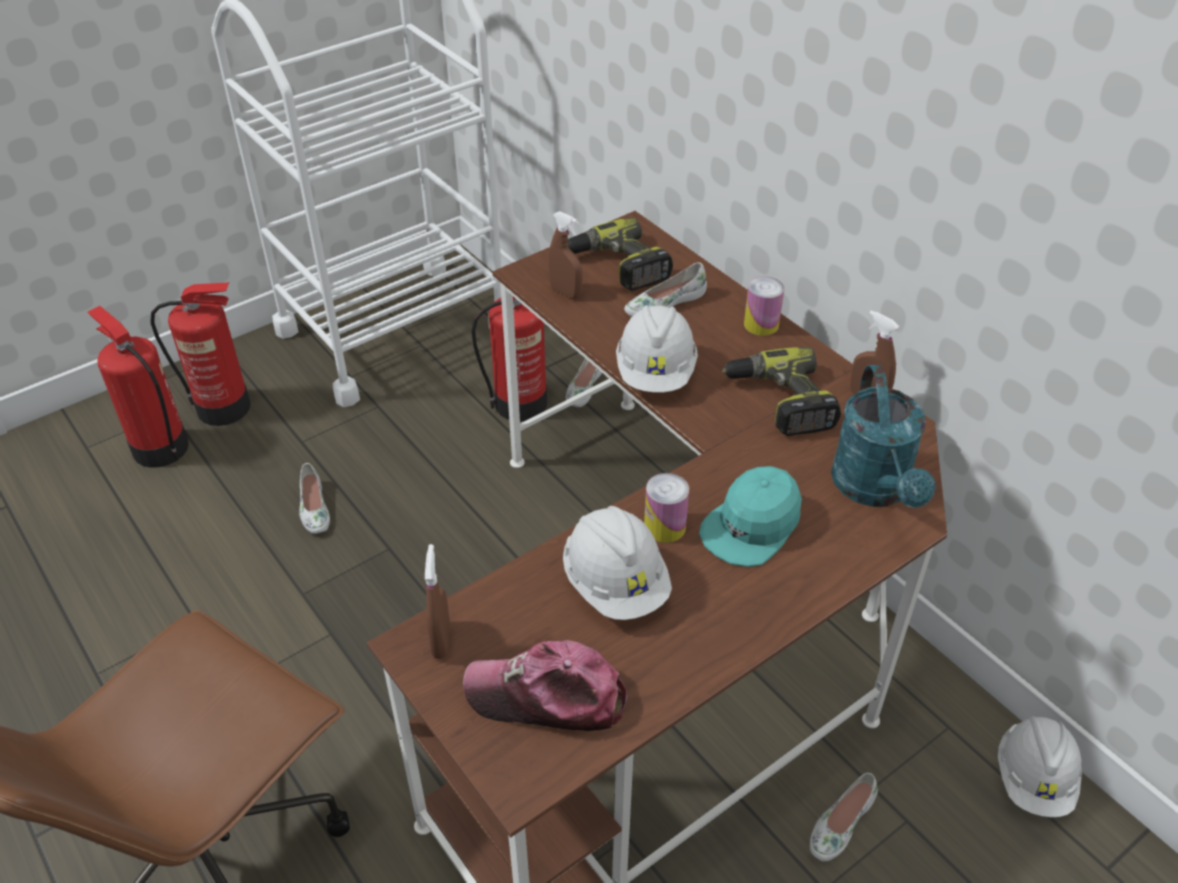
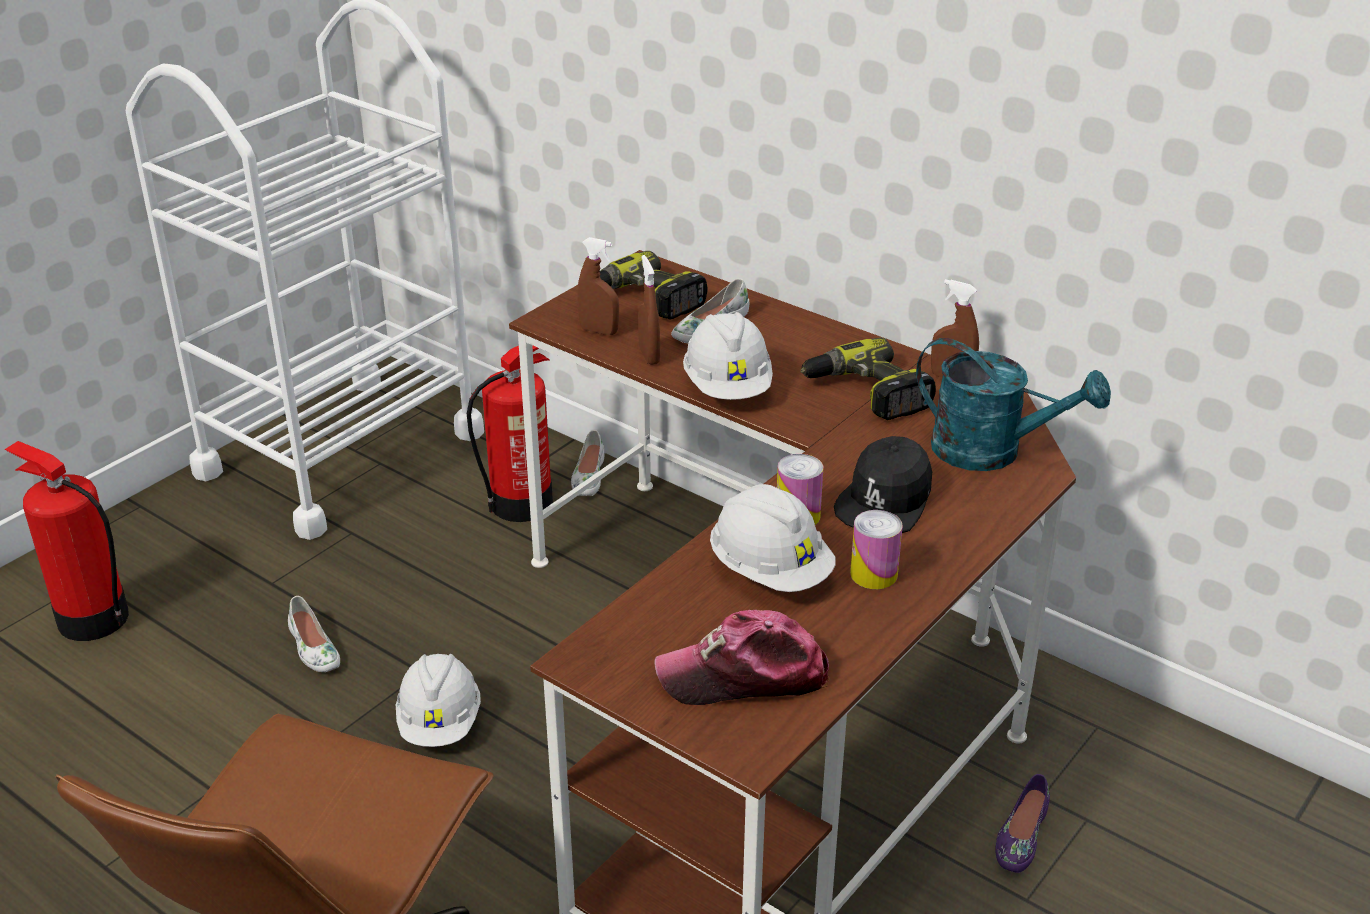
camera: 15 degrees left, 10 degrees down
fire extinguisher [150,282,250,426] -> none
brown spray bottle [425,544,450,659] -> brown spray bottle moved to [638,255,660,365]
turquoise cap [699,466,802,567] -> black cap [834,436,932,533]
can [744,277,784,336] -> can moved to [850,510,903,589]
white shoe [810,773,878,862] -> purple shoe [995,774,1050,873]
turquoise watering can [831,365,936,508] -> turquoise watering can turned 45 degrees counterclockwise [916,338,1111,471]
white hard hat [998,716,1082,817] -> white hard hat moved to [396,654,481,747]

